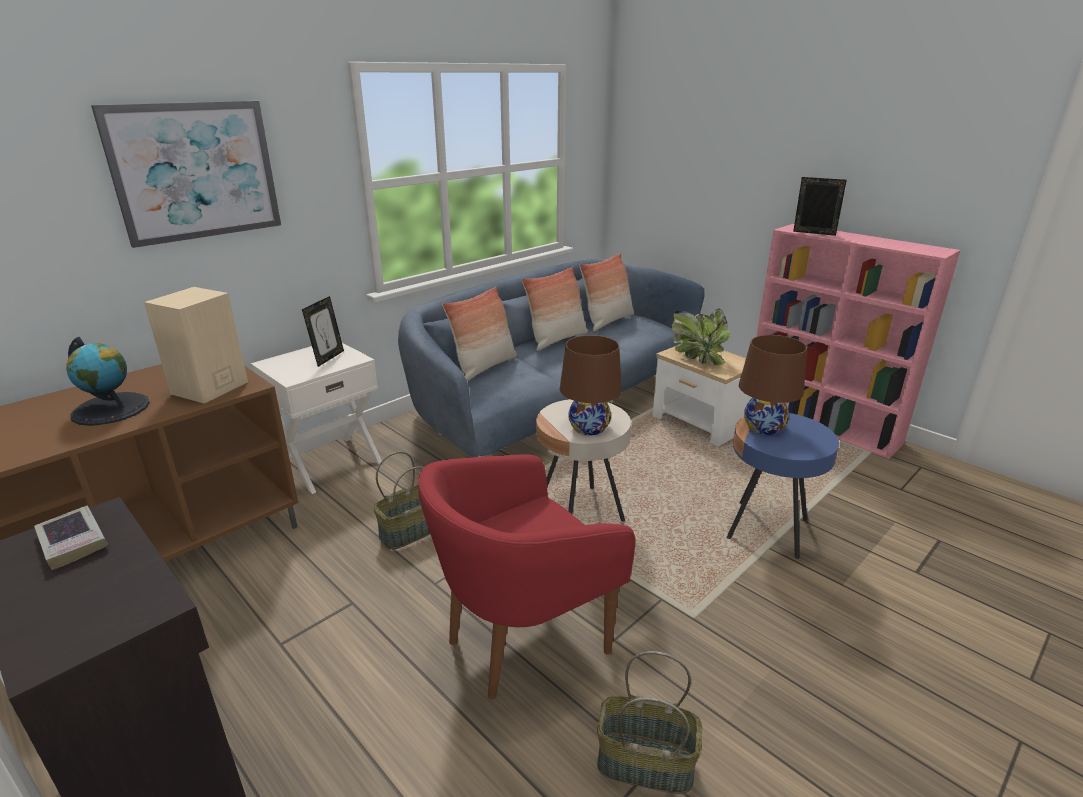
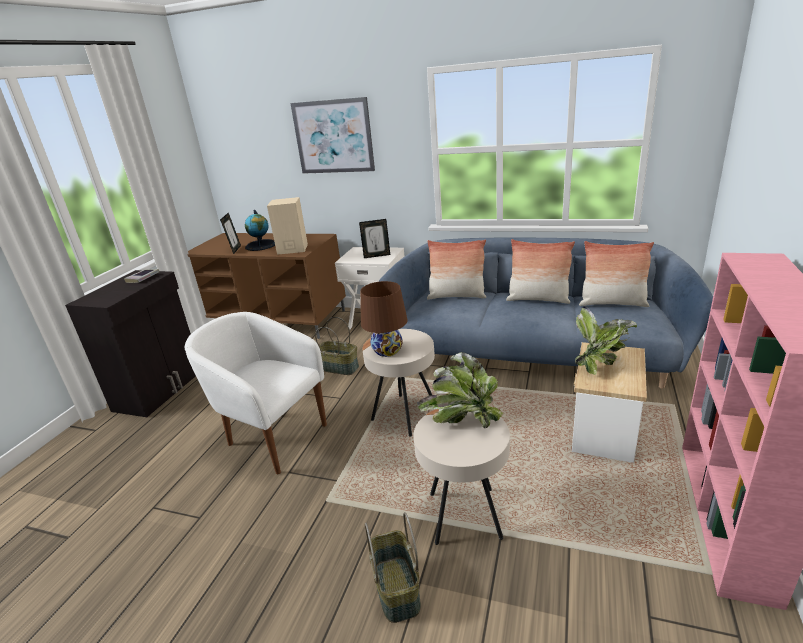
camera: 65 degrees right, 0 degrees up
red armchair [418,455,635,699] -> white armchair [185,312,327,474]
basket [597,651,702,794] -> basket moved to [365,512,421,623]
blue side table [727,413,839,559] -> beige side table [413,409,510,545]
brown table lamp [739,335,807,435] -> potted plant [417,352,503,428]
picture frame [793,177,847,236] -> picture frame moved to [220,212,241,254]

